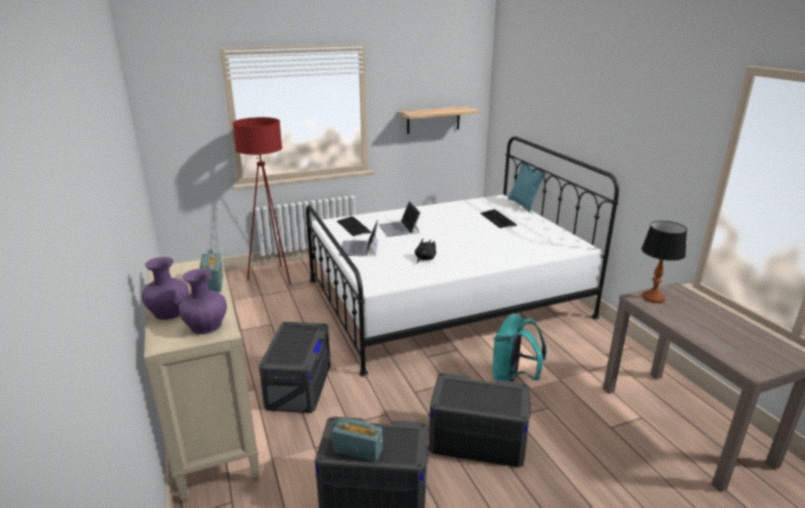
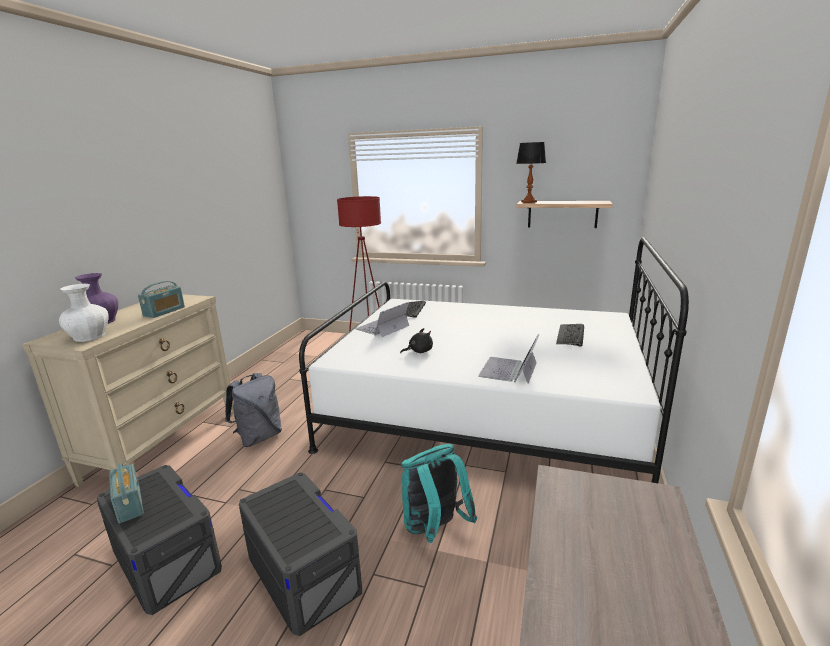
camera: 40 degrees right, 5 degrees down
purple vase [178,269,227,334] -> white vase [59,284,109,342]
grey storage box [259,322,331,413] -> grey backpack [225,373,282,447]
laptop [378,201,421,237] -> laptop moved to [478,334,540,384]
turquoise pillow [508,163,546,212] -> none
table lamp [641,221,687,303] -> table lamp moved to [516,142,546,203]

